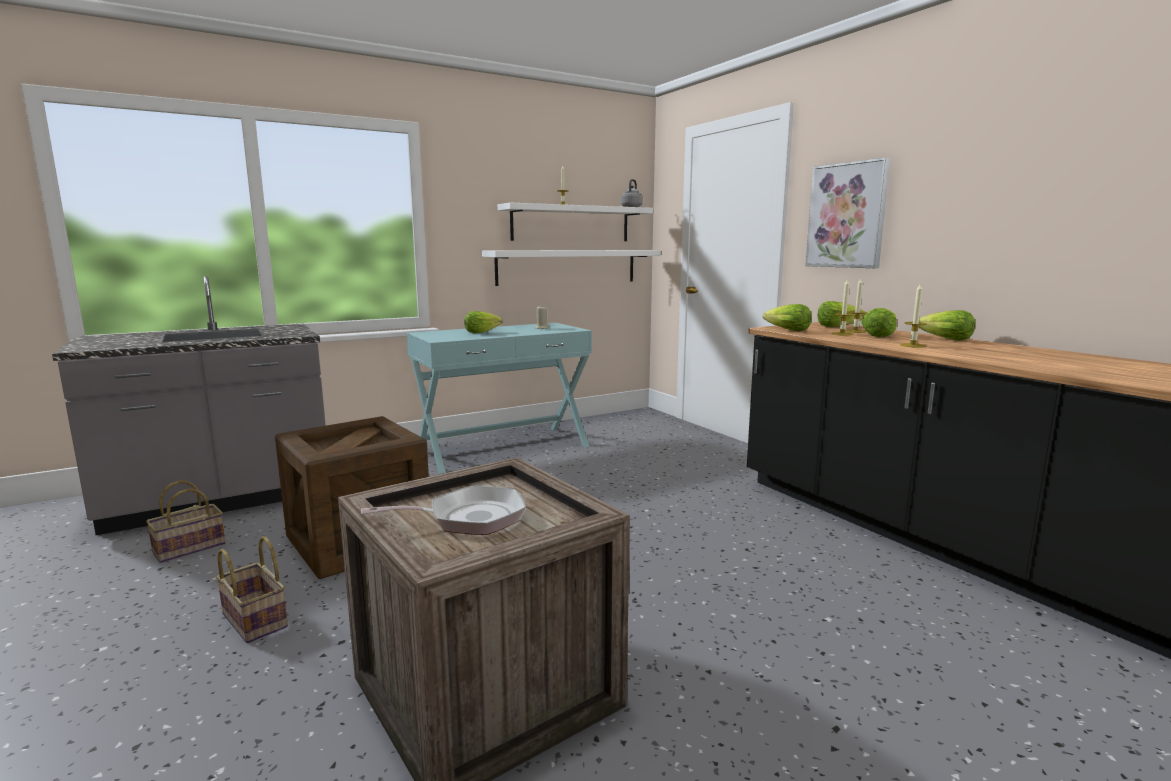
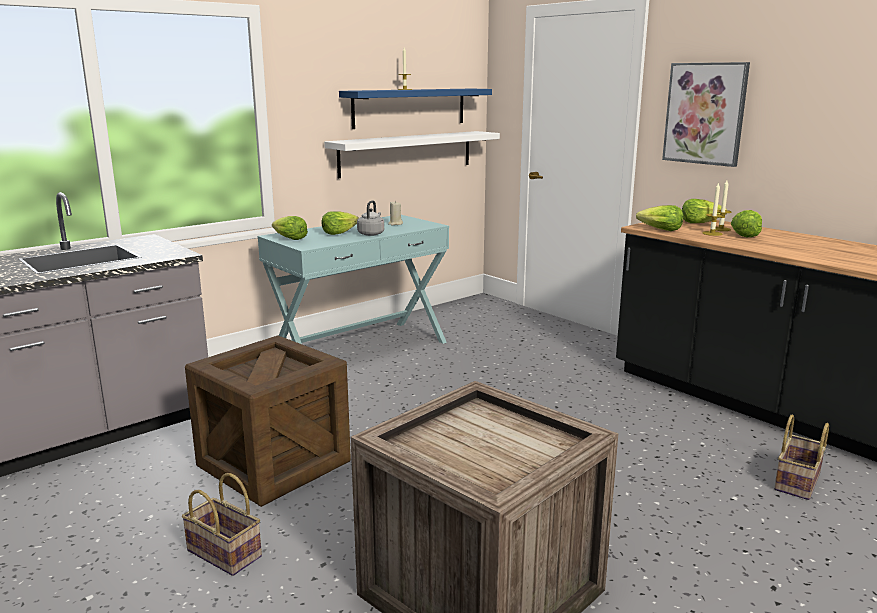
camera: 10 degrees left, 5 degrees up
basket [146,480,226,563] -> basket moved to [774,414,829,500]
frying pan [361,486,526,535] -> none
white shelf [498,203,653,241] -> blue shelf [339,89,492,129]
grey kettle [621,179,643,207] -> grey kettle moved to [357,200,384,236]
candle [900,284,927,348] -> none
lettuce [918,310,975,341] -> lettuce moved to [272,216,308,240]

